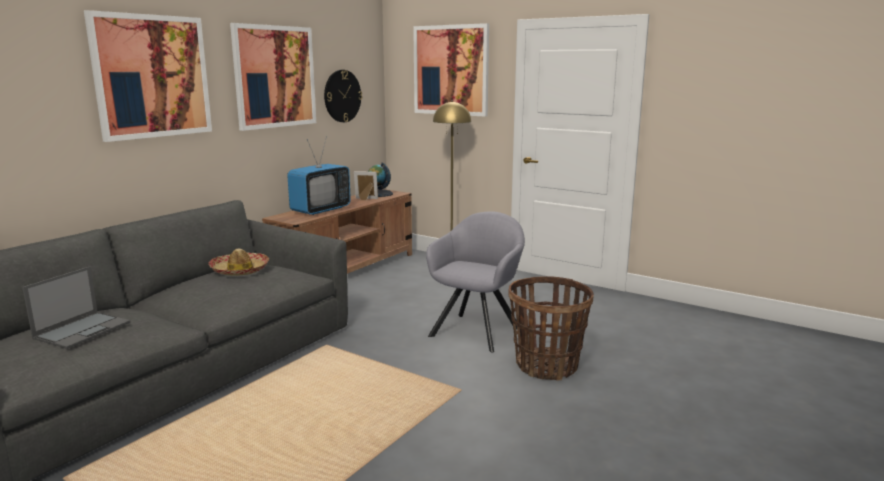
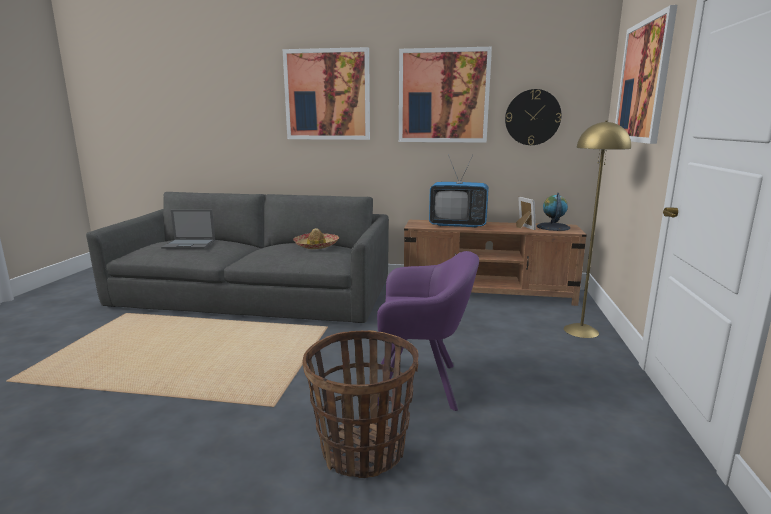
camera: 65 degrees right, 0 degrees up
grey armchair [426,211,525,353] -> purple armchair [377,251,479,411]

